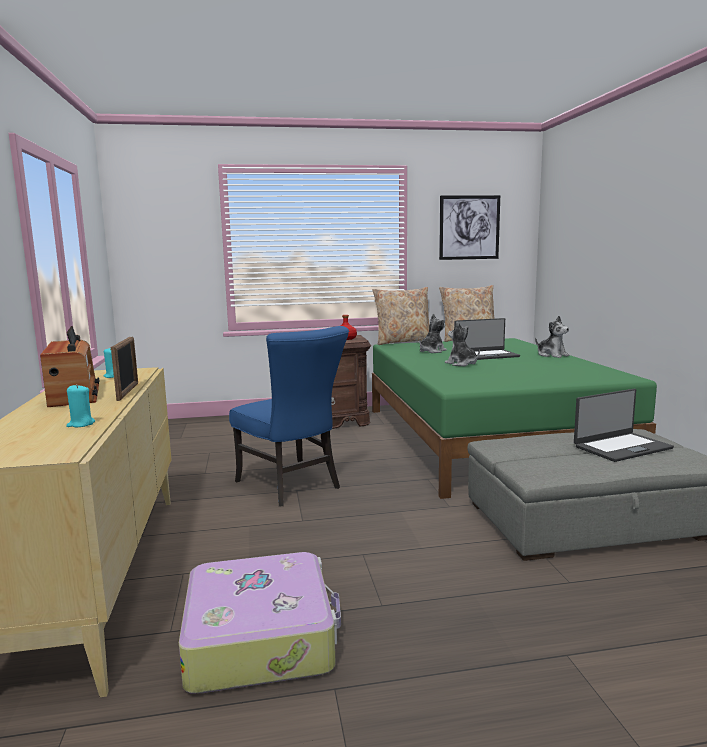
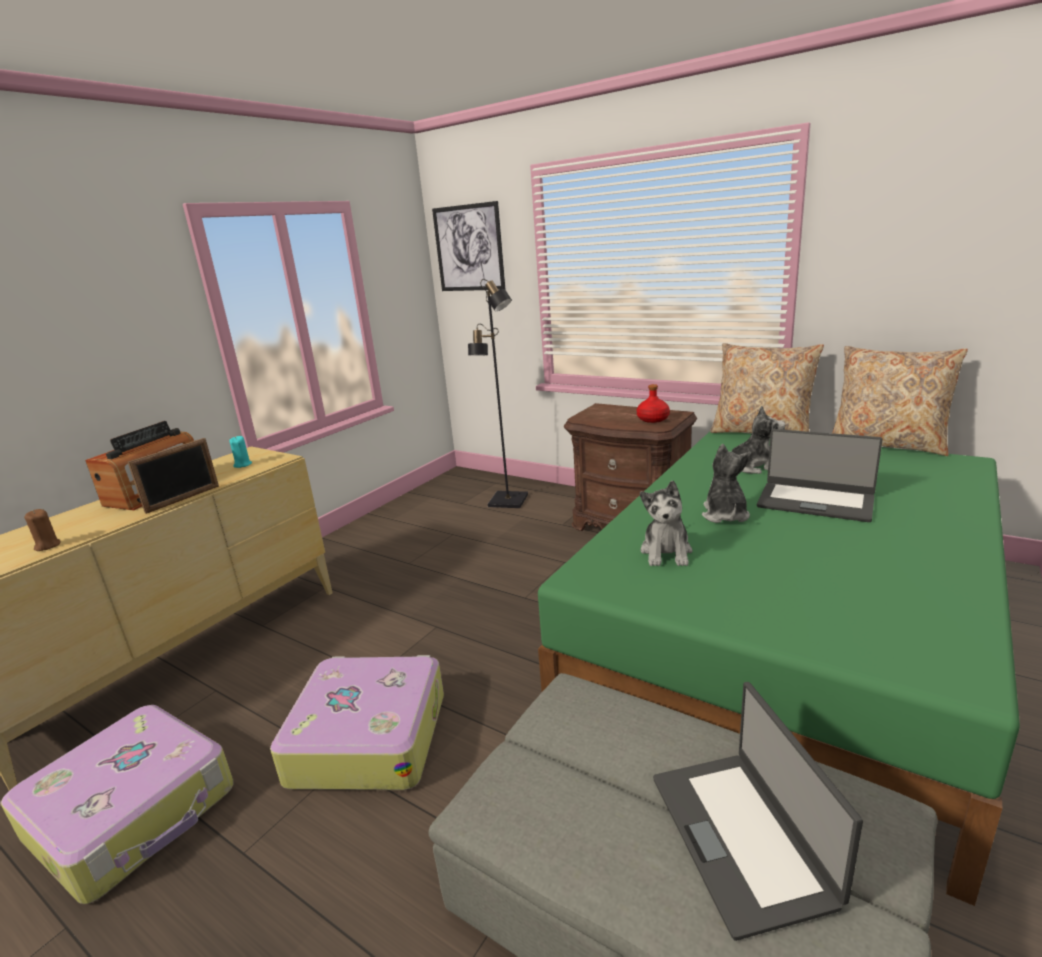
camera: 45 degrees right, 10 degrees up
turquoise candle [66,384,95,427] -> brown candle [24,509,61,551]
blue chair [229,326,349,506] -> none
picture [439,195,500,260] -> picture moved to [432,201,505,291]
plush toy [535,316,569,358] -> plush toy moved to [640,481,693,566]
laptop [574,389,674,462] -> laptop turned 60 degrees clockwise [653,682,863,941]
none -> suitcase [270,655,444,790]
none -> black floor lamp [468,279,528,508]

